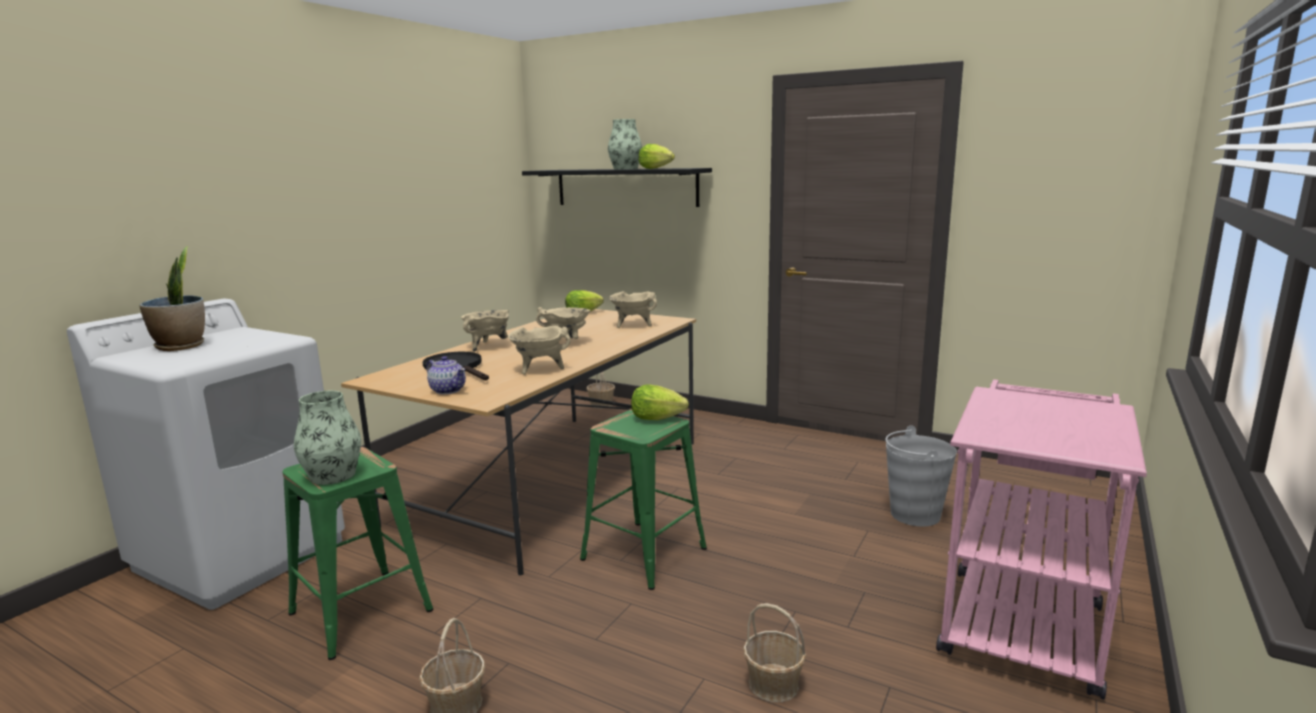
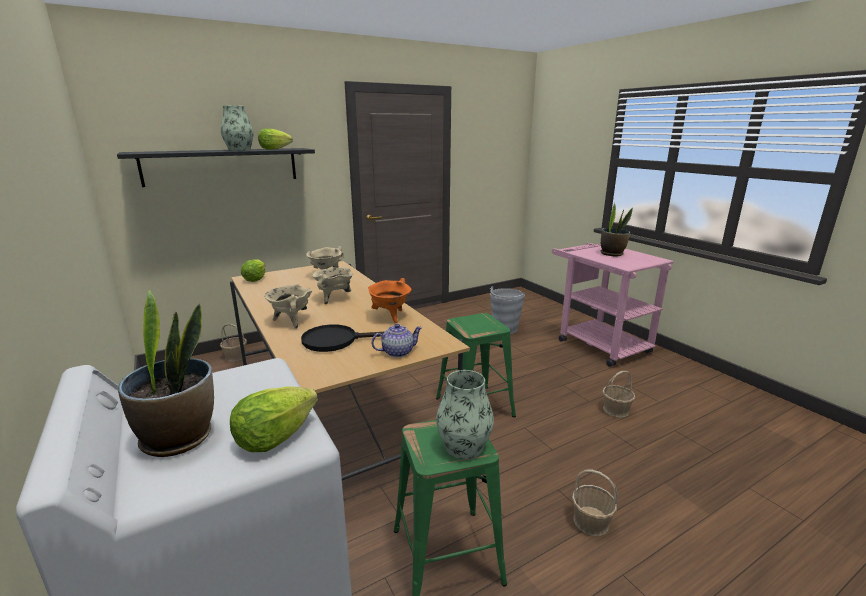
camera: 60 degrees left, 5 degrees up
beige cooking pot [508,326,570,375] -> orange cooking pot [368,278,412,323]
lettuce [631,384,689,420] -> lettuce moved to [230,386,318,452]
none -> potted plant [601,203,633,256]

